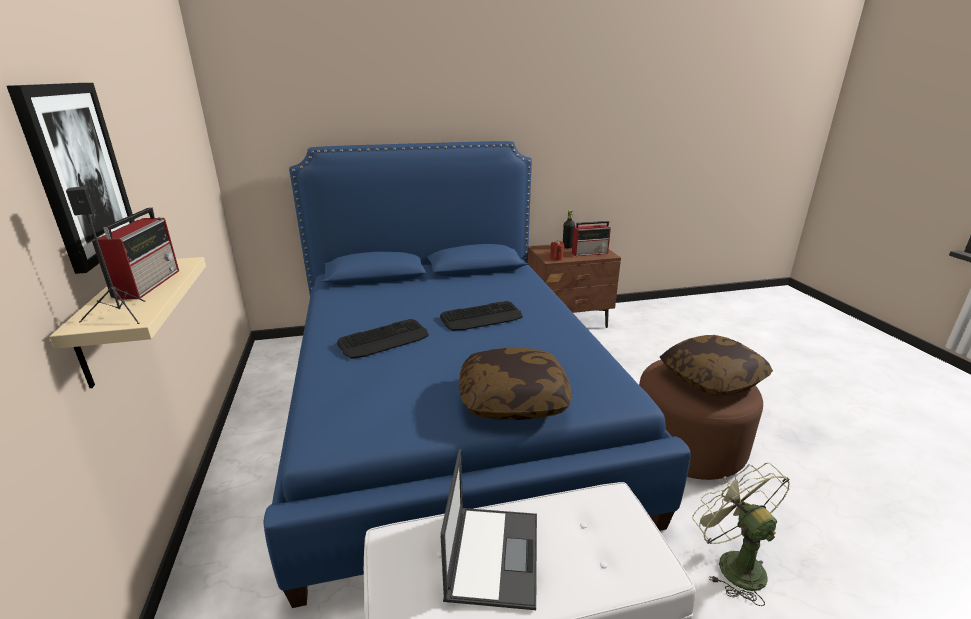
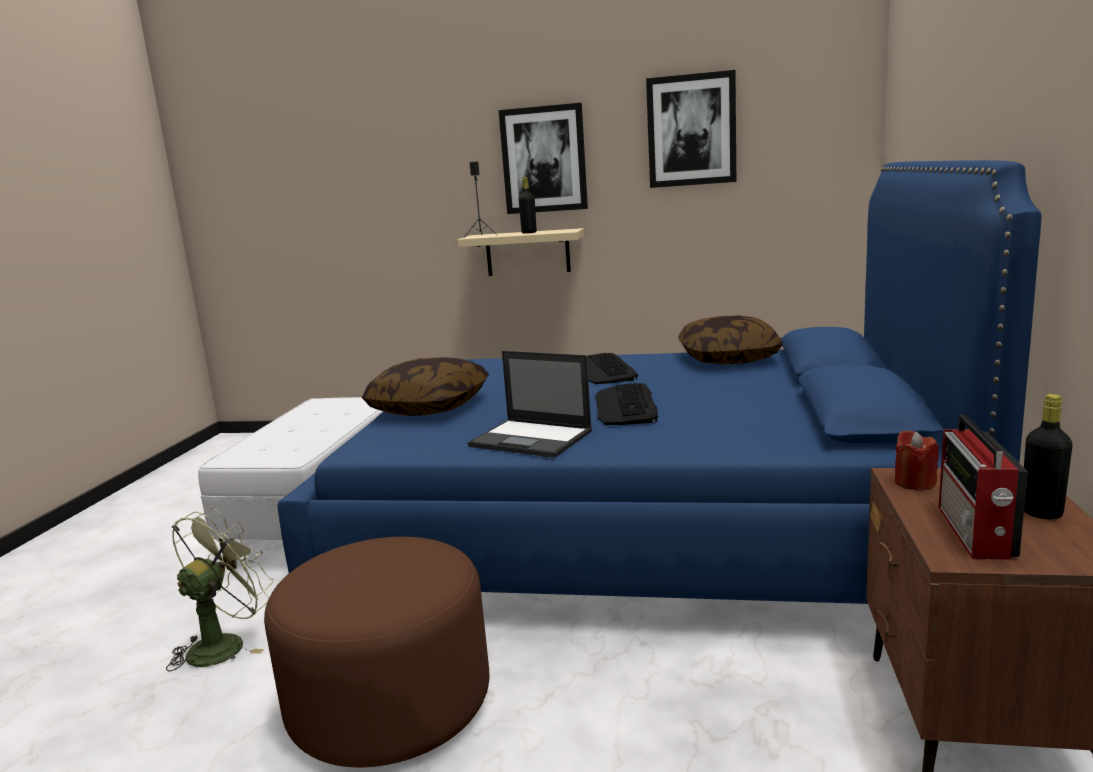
camera: 115 degrees right, 10 degrees down
radio [92,208,179,300] -> black bottle [519,177,537,234]
laptop [440,449,537,610] -> laptop moved to [468,351,592,458]
pillow [660,335,773,397] -> pillow moved to [678,315,783,364]
green fan [692,463,790,606] -> green fan turned 60 degrees counterclockwise [166,507,274,671]
none -> picture [646,70,736,188]

